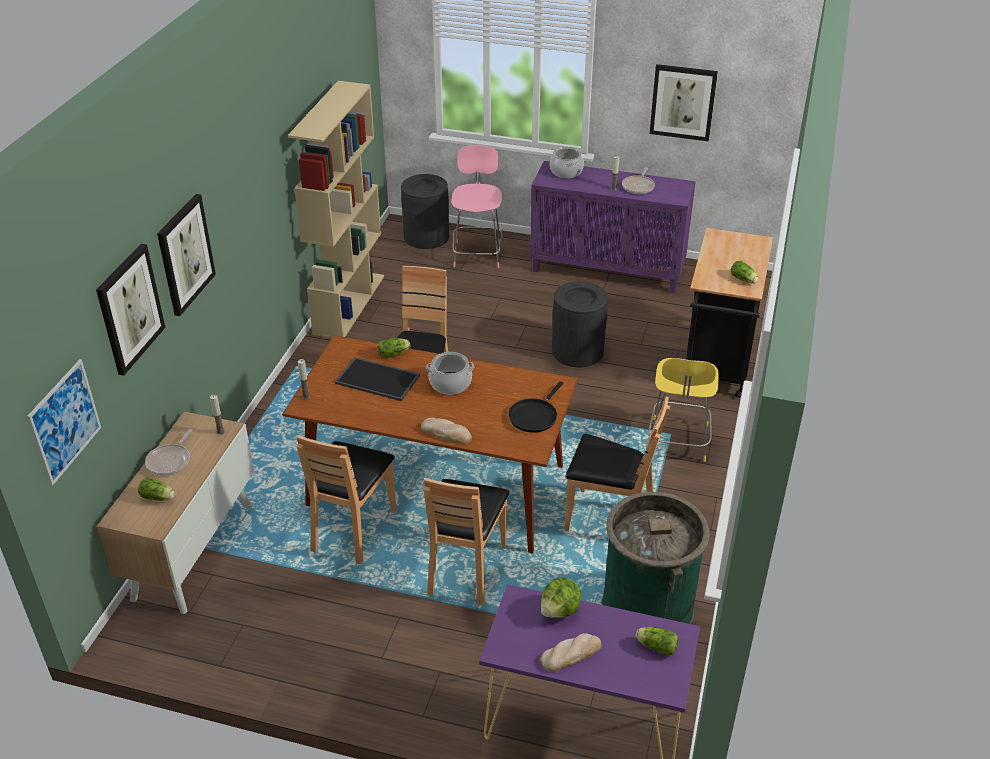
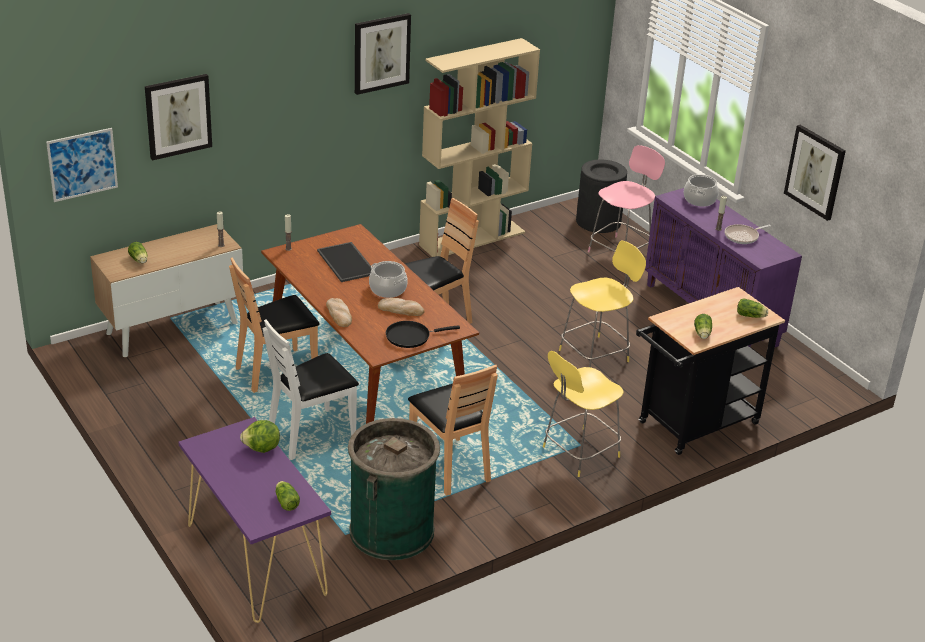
camera: 40 degrees right, 5 degrees down
frying pan [145,429,193,476] -> none
picture [157,194,216,316] -> picture moved to [355,13,411,95]
lettuce [378,338,410,358] -> lettuce moved to [737,298,768,318]
brown chair [424,478,509,606] -> white chair [262,319,359,460]
bread [540,633,602,672] -> bread moved to [378,298,424,316]
black trash can [552,281,608,367] -> yellow stool [559,241,646,367]

